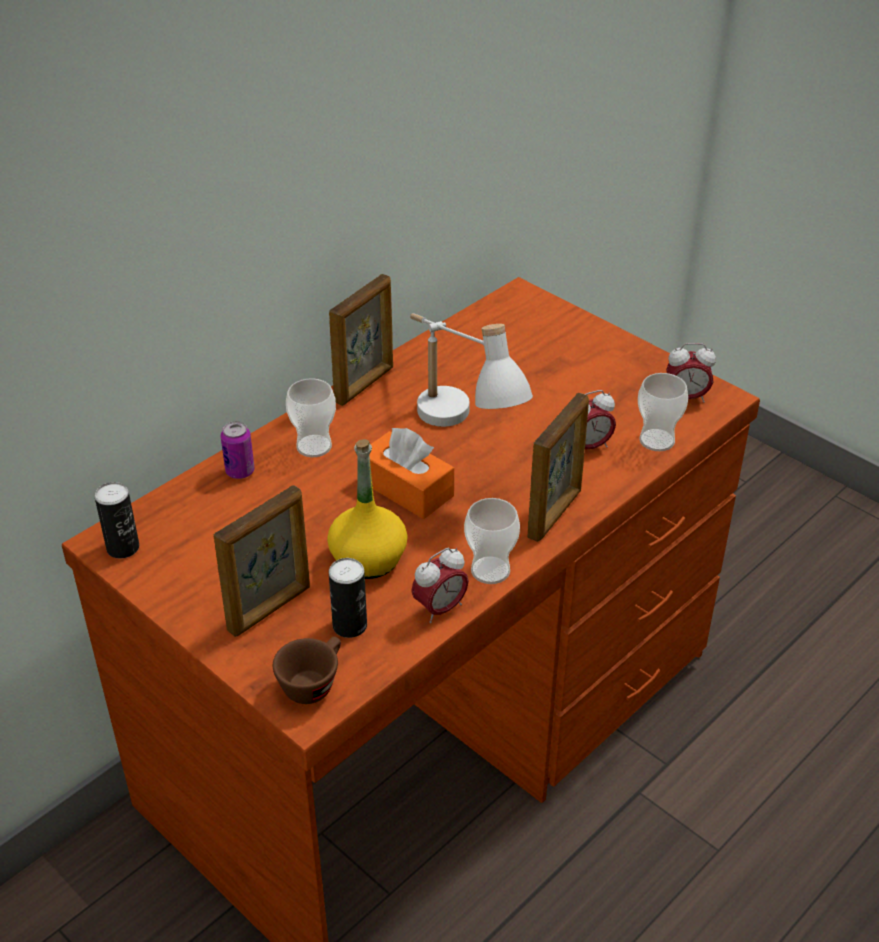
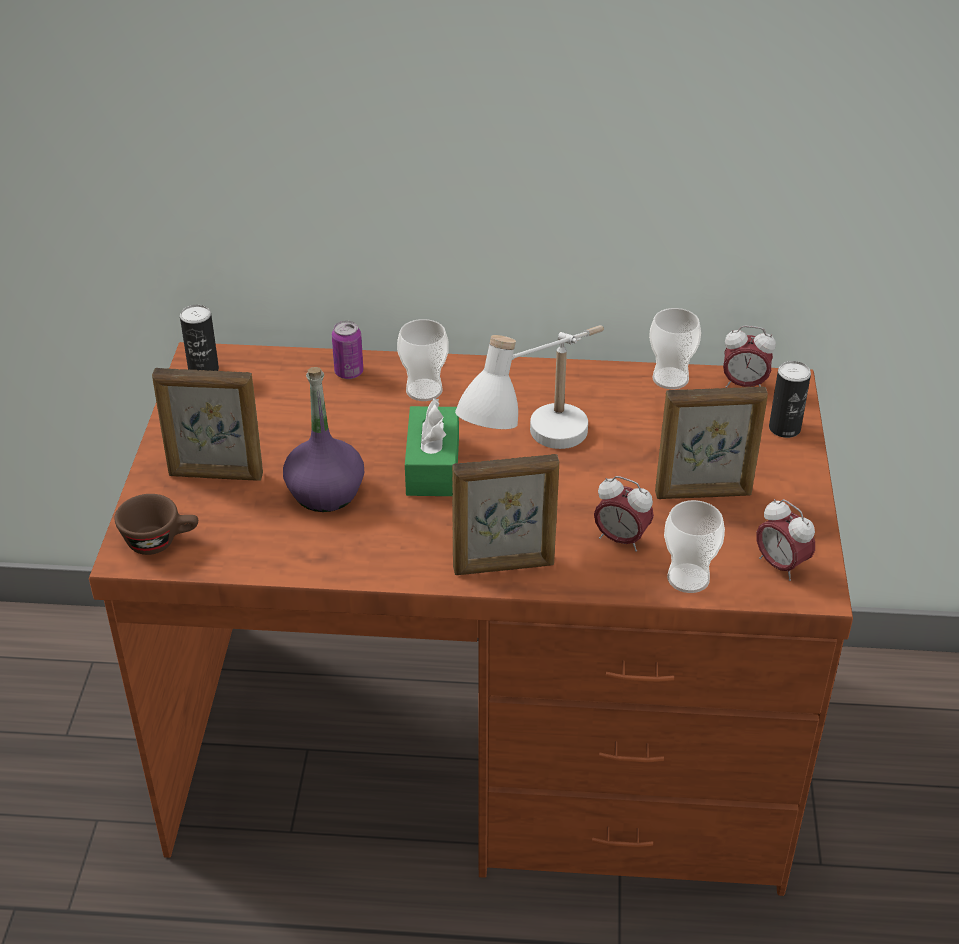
camera: 50 degrees right, 0 degrees up
yellow bottle [327,439,408,579] -> purple bottle [283,367,364,512]
picture frame [329,274,393,406] -> picture frame moved to [655,386,768,499]
can [329,558,367,638] -> can moved to [769,361,811,438]
orange tissue box [369,428,454,519] -> green tissue box [405,398,459,496]
alarm clock [411,548,469,623] -> alarm clock moved to [723,326,776,388]
cup [464,498,520,584] -> cup moved to [649,308,701,389]

